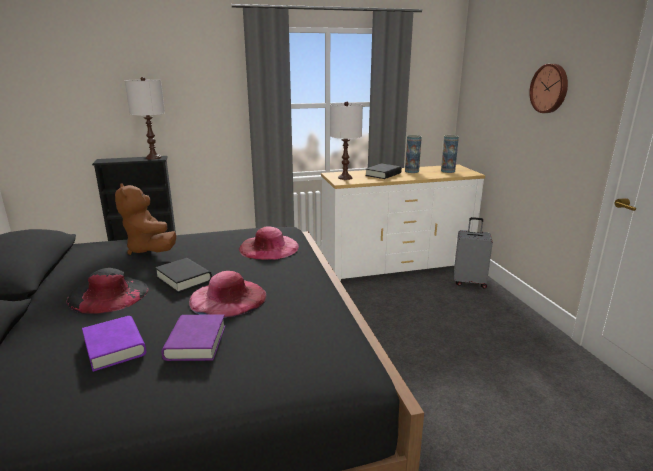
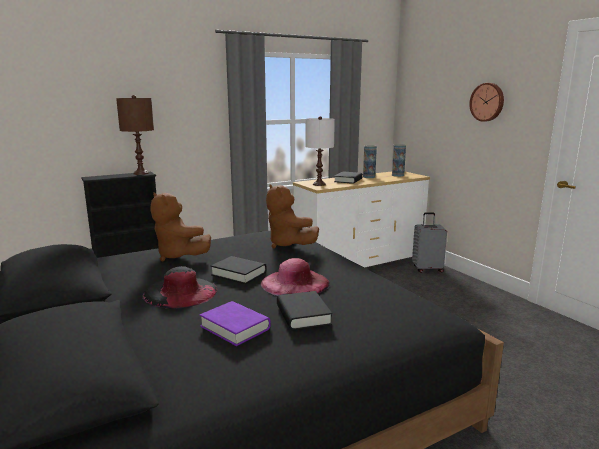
camera: 15 degrees left, 5 degrees down
white table lamp [125,77,165,159] -> brown table lamp [116,95,154,175]
purple book [162,314,225,361] -> black book [277,291,332,330]
pink hat [239,226,299,260] -> brown plush toy [266,184,319,248]

